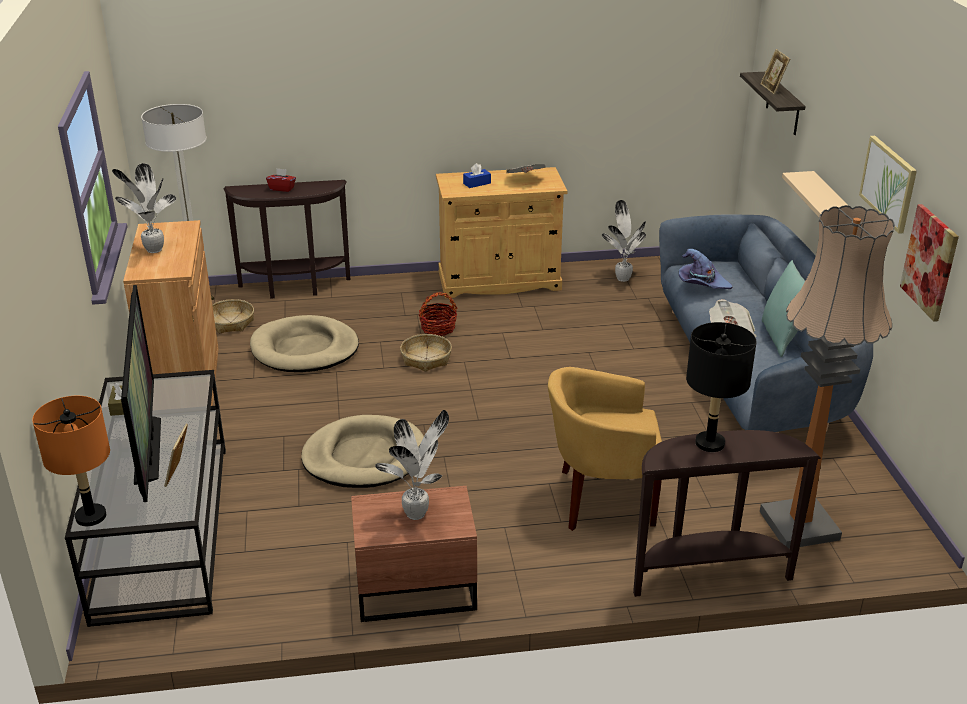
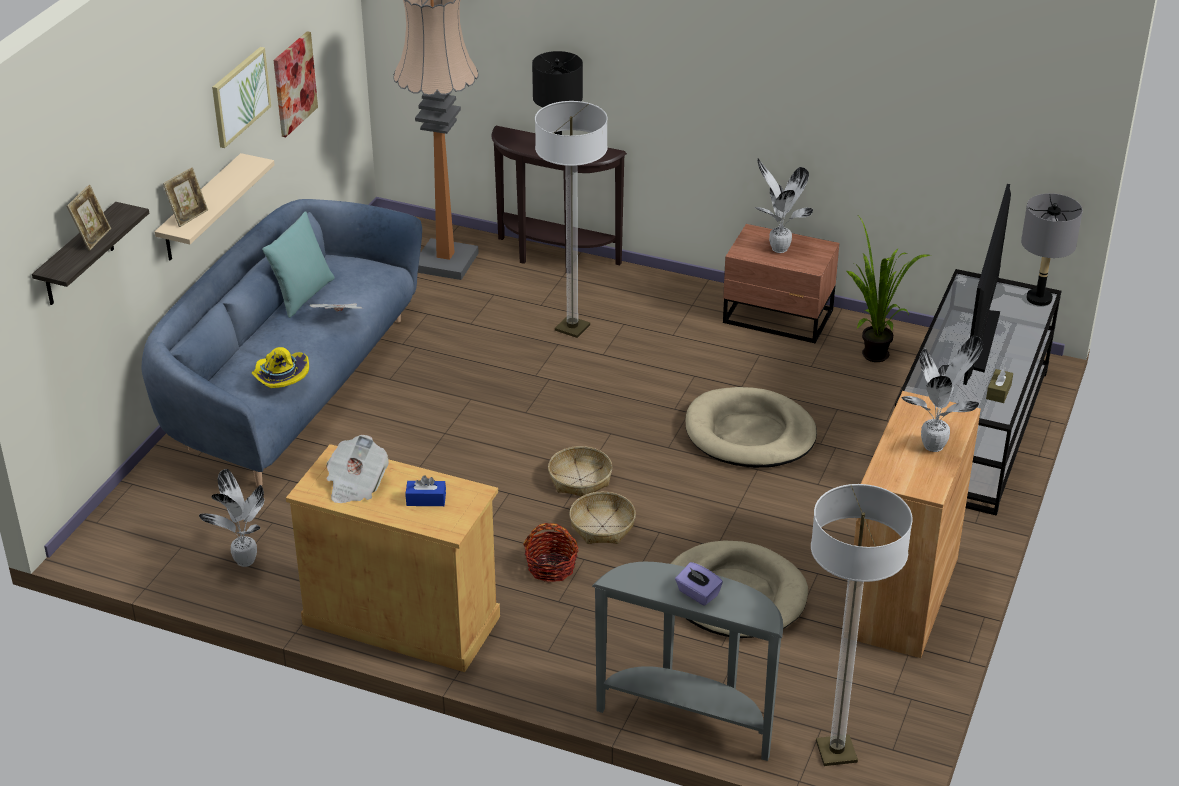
camera: 150 degrees left, 5 degrees up
orange table lamp [32,396,110,526] -> grey table lamp [1021,193,1083,306]
picture frame [164,424,188,487] -> picture frame moved to [163,167,208,227]
basket [212,299,254,334] -> basket moved to [548,446,612,496]
brown console table [223,180,350,299] -> grey console table [592,562,783,761]
red tissue box [266,168,296,192] -> purple tissue box [675,562,723,606]
yellow armchair [548,367,662,531] -> floor lamp [535,101,608,338]
purple hat [679,249,732,289] -> yellow hat [252,347,309,388]
none -> potted plant [847,218,930,362]

